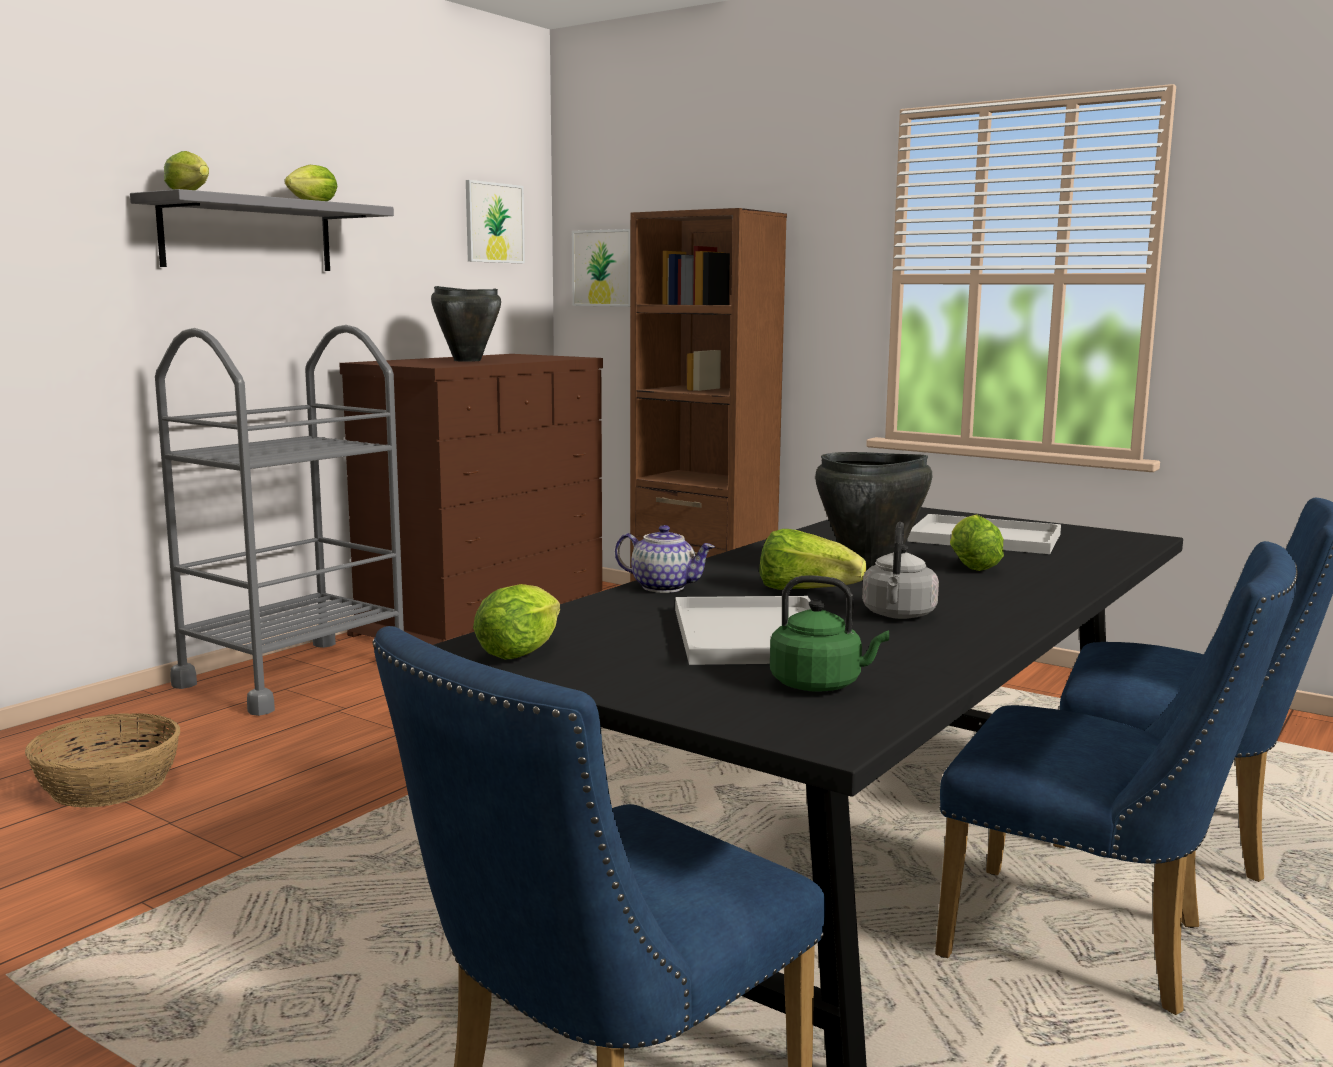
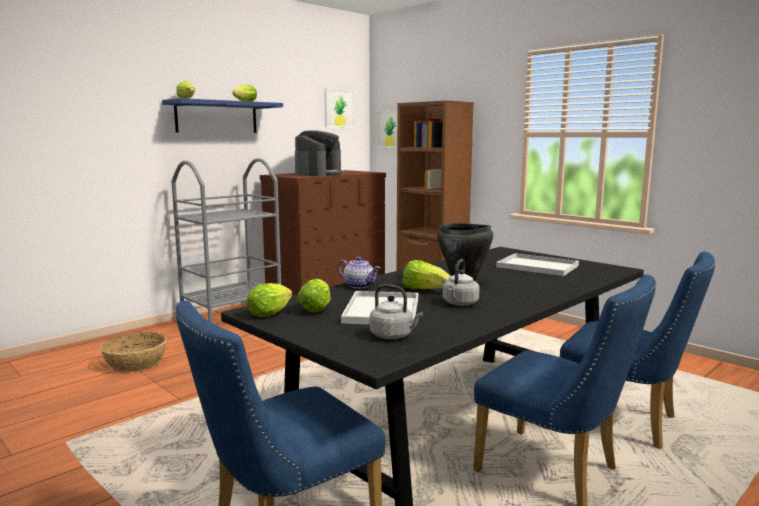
camera: 10 degrees right, 0 degrees up
grey shelf [130,189,394,271] -> blue shelf [162,98,283,133]
black cooking pot [431,286,501,362] -> coffee machine [295,130,343,176]
green kettle [770,575,889,692] -> grey kettle [370,284,423,339]
lettuce [950,514,1004,571] -> lettuce moved to [298,279,330,313]

